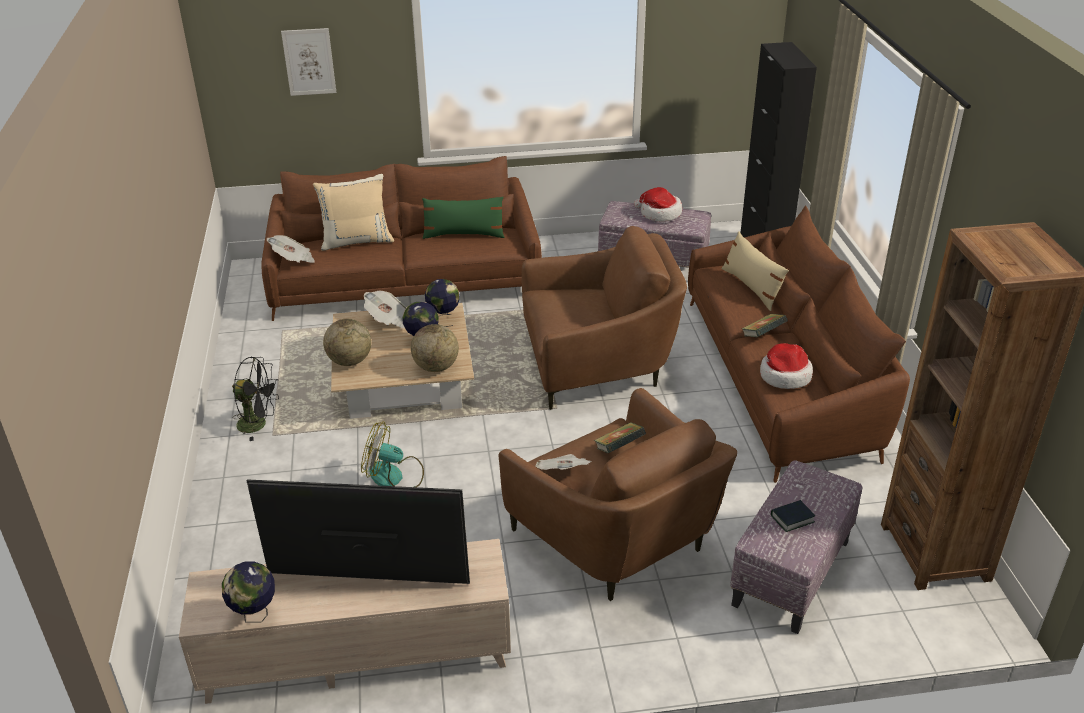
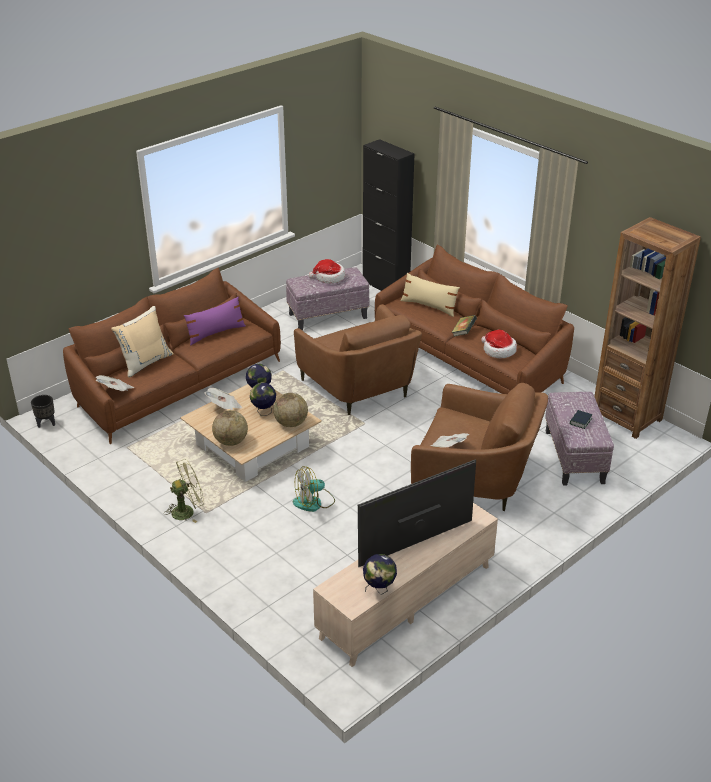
camera: 35 degrees left, 0 degrees up
black fan [232,357,279,441] -> green fan [164,459,204,523]
picture [281,28,336,96] -> none
green pillow [422,197,505,239] -> purple pillow [184,297,246,345]
brown armchair [522,226,687,410] -> brown armchair turned 105 degrees clockwise [294,304,422,415]
book [594,422,646,454] -> none
none -> black planter [31,395,55,428]

